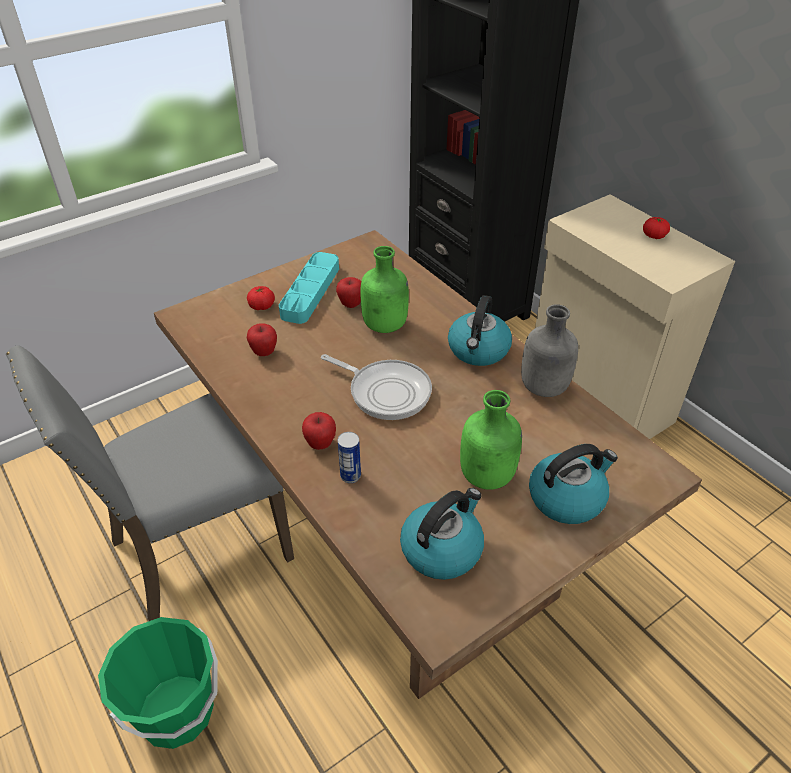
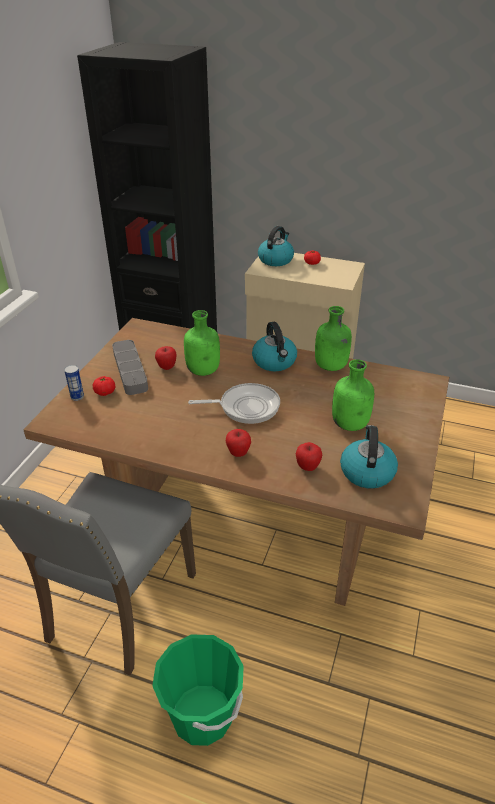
camera: 35 degrees left, 5 degrees down
apple [247,323,277,356] -> apple moved to [295,442,322,471]
turquoise tray [279,252,339,324] -> grey tray [112,340,148,395]
can [338,432,361,483] -> can moved to [64,365,84,401]
grey bottle [521,304,578,397] -> green bottle [315,306,352,371]
kettle [529,444,618,524] -> kettle moved to [258,226,294,266]

